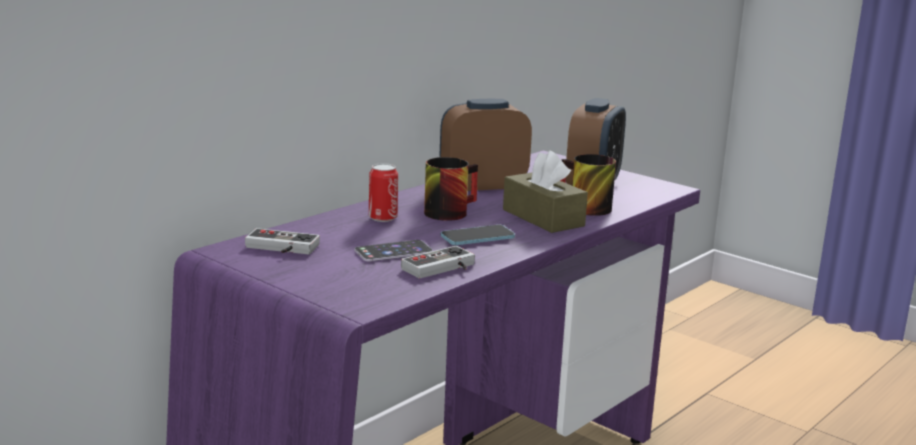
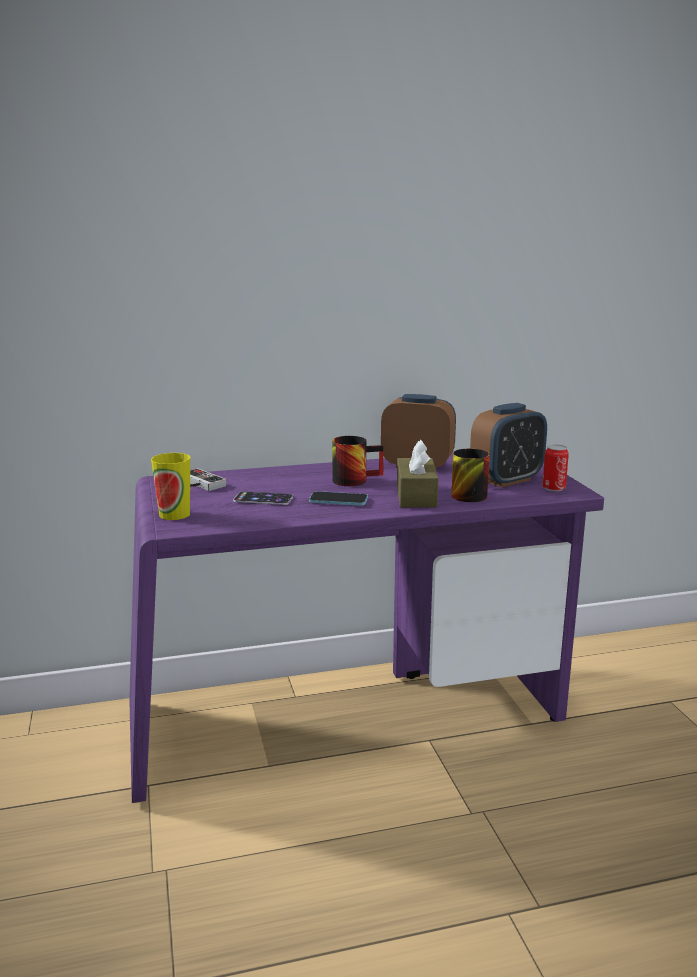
camera: 35 degrees right, 0 degrees up
can [369,163,398,222] -> can moved to [542,444,569,491]
game controller [401,246,475,278] -> none
none -> cup [151,453,190,520]

